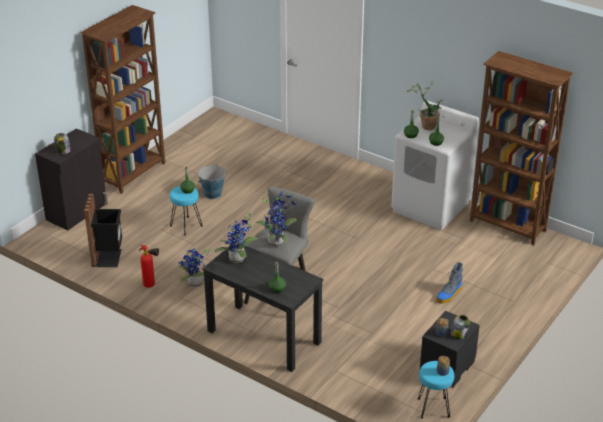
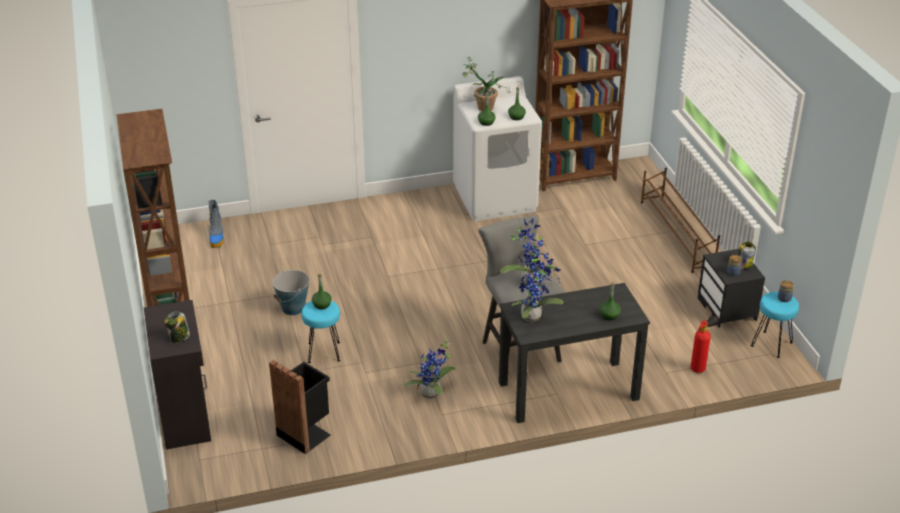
camera: 50 degrees left, 0 degrees up
fire extinguisher [139,245,159,288] -> fire extinguisher moved to [691,316,718,373]
boot [436,262,463,304] -> boot moved to [208,200,224,248]
none -> brown shoe rack [641,168,720,273]

